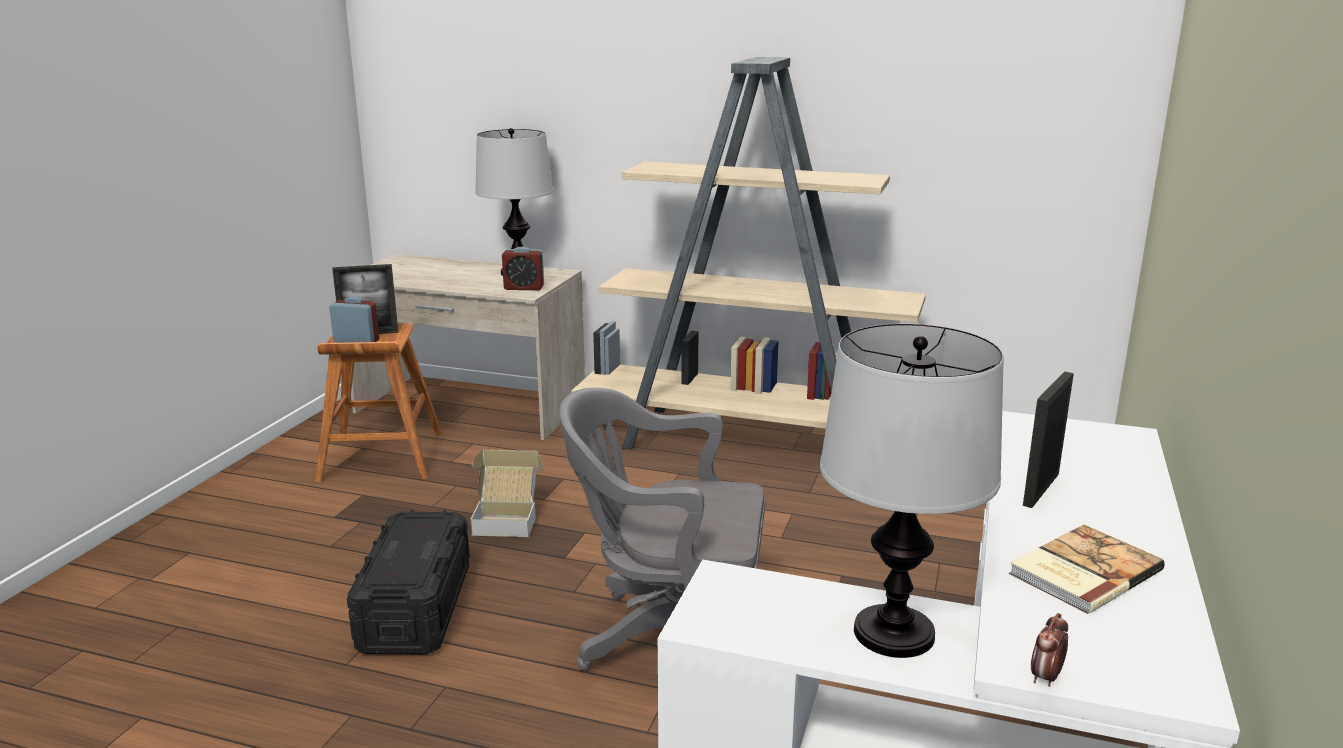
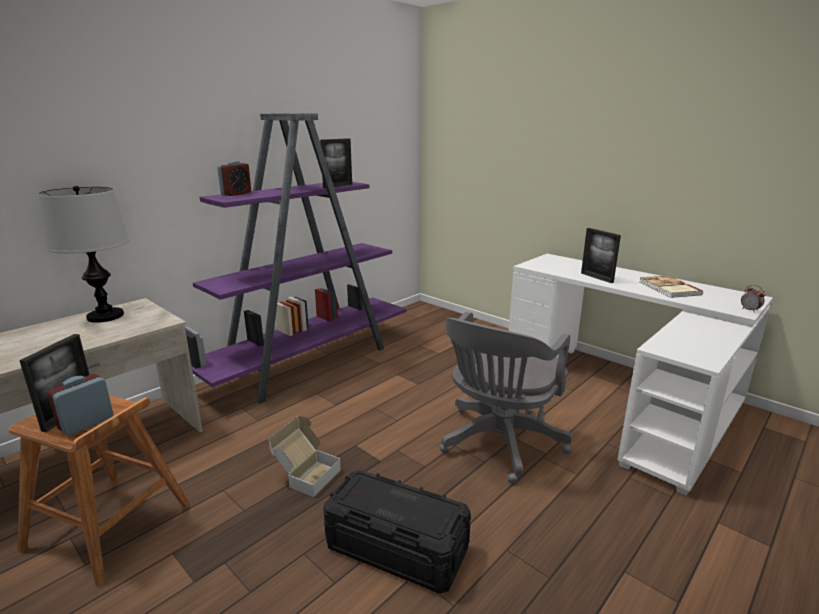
camera: 65 degrees left, 0 degrees up
alarm clock [502,247,544,290] -> alarm clock moved to [217,161,251,196]
beige bookcase [571,57,926,450] -> purple bookcase [185,113,407,404]
table lamp [820,324,1004,658] -> none
none -> picture frame [320,138,352,188]

